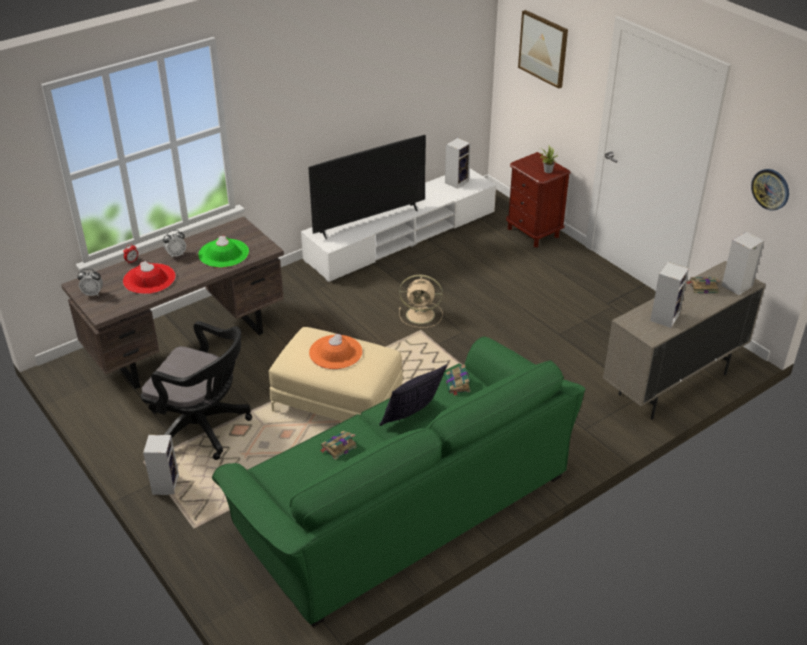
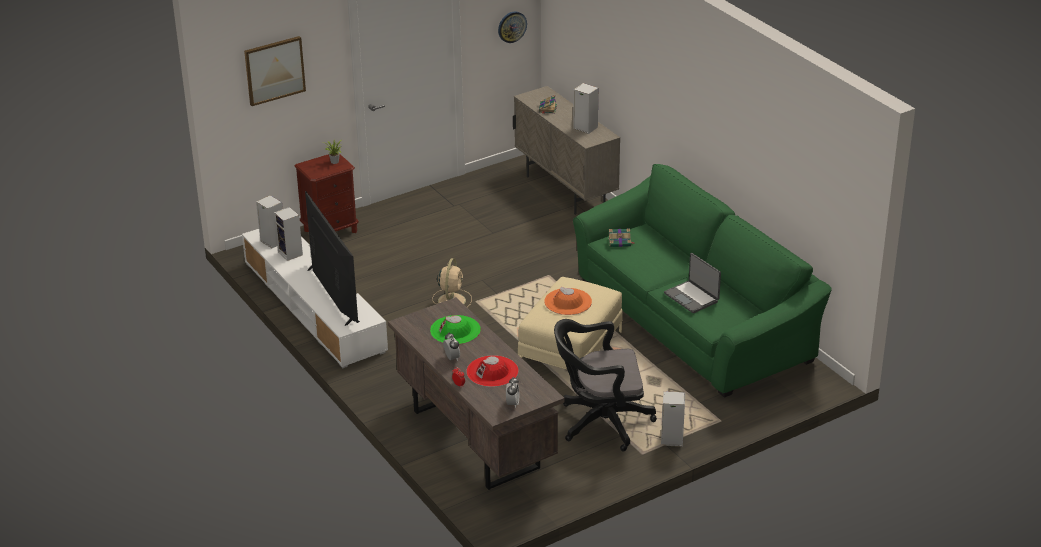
camera: 85 degrees left, 5 degrees down
black office chair [141,321,252,460] -> black office chair turned 120 degrees counterclockwise [554,319,657,451]
book [320,431,357,460] -> laptop [664,253,721,313]
pillow [379,365,447,426] -> none
speaker [722,232,764,296] -> speaker moved to [274,207,303,261]

